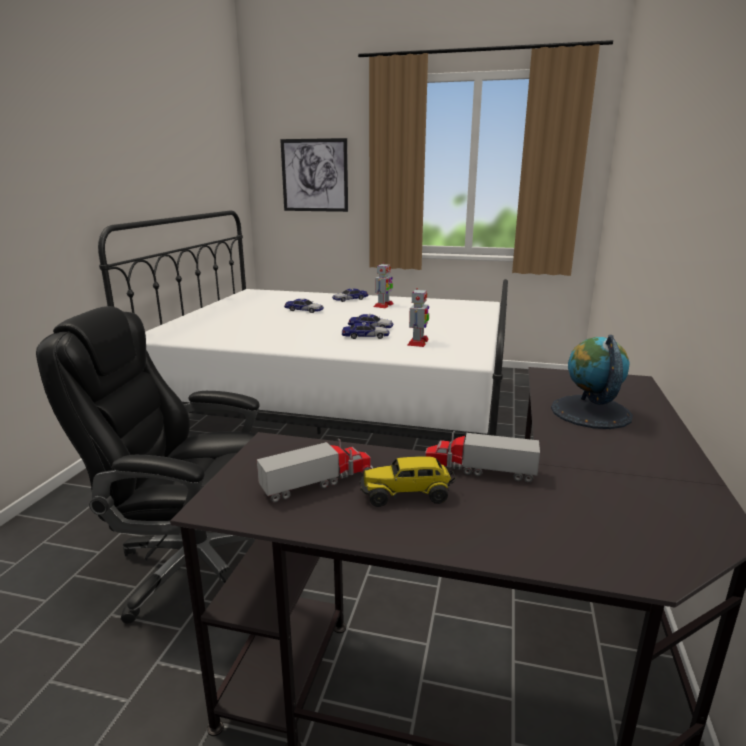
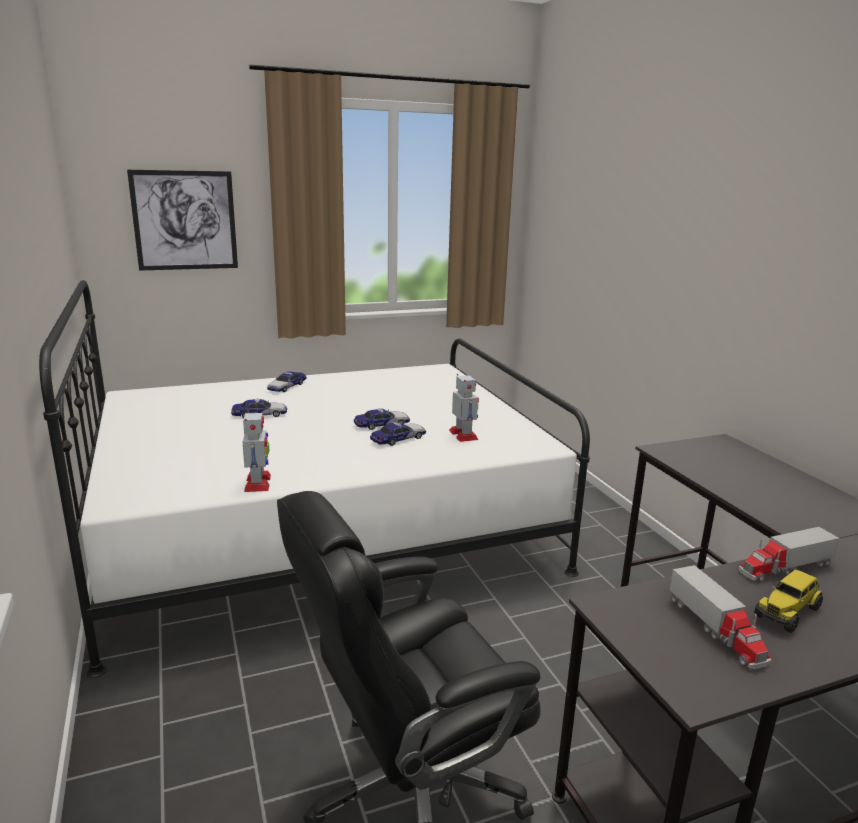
camera: 35 degrees left, 0 degrees up
toy truck [257,439,373,502] -> toy truck turned 135 degrees clockwise [669,565,771,669]
toy robot [374,263,394,308] -> toy robot moved to [243,410,271,492]
globe [551,335,633,429] -> none

